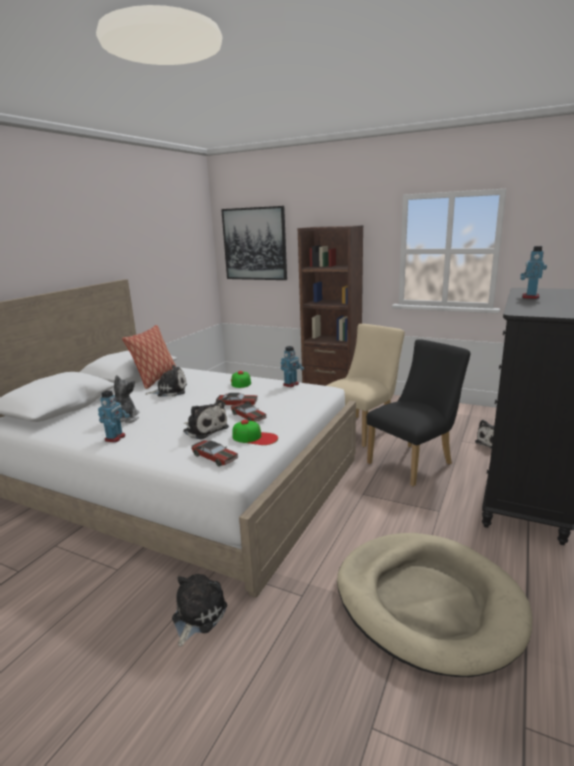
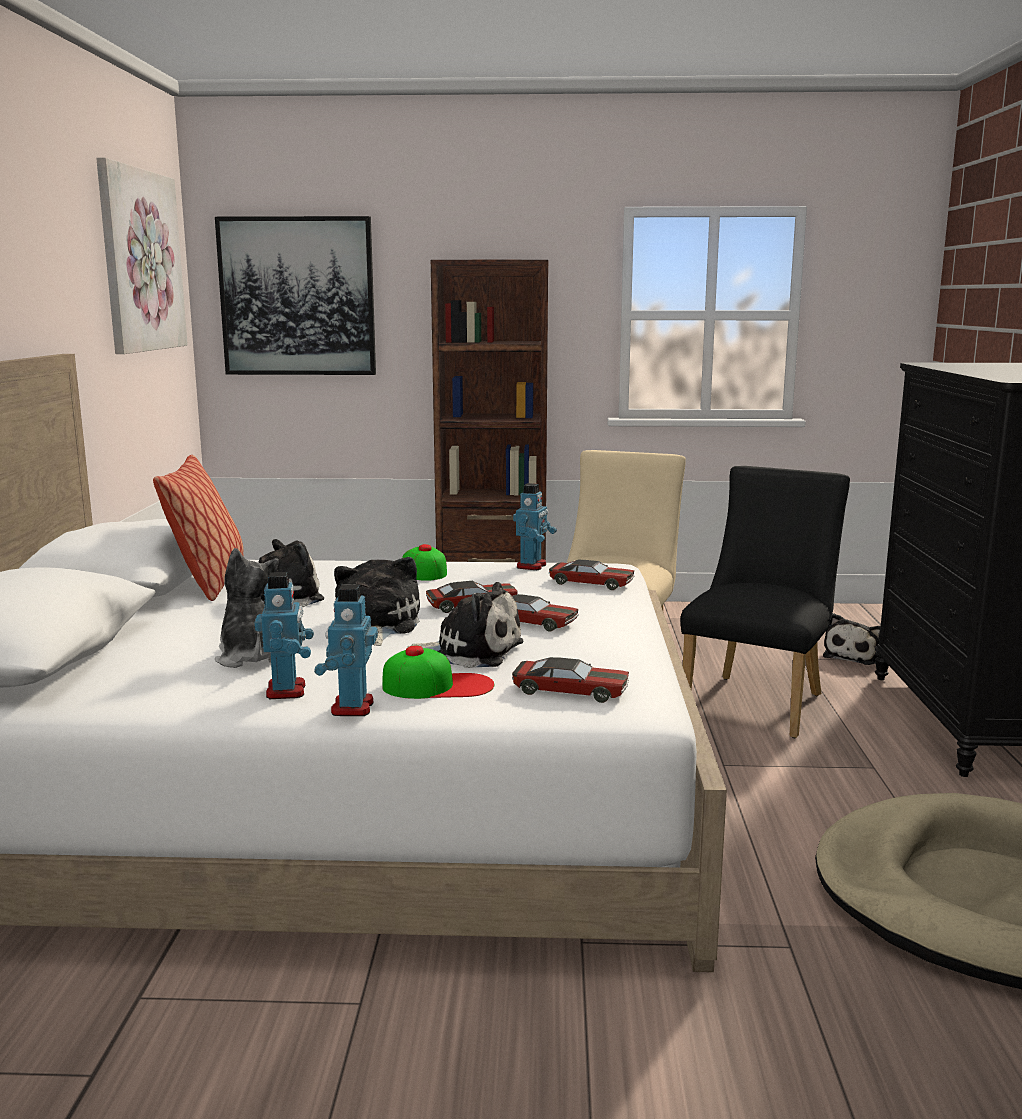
camera: 25 degrees left, 5 degrees down
plush toy [172,574,227,647] -> plush toy moved to [334,557,420,646]
cap [232,420,278,445] -> cap moved to [382,645,495,699]
toy robot [520,246,547,299] -> toy robot moved to [314,584,378,716]
none -> picture [96,158,188,354]
none -> toy car [549,560,635,590]

